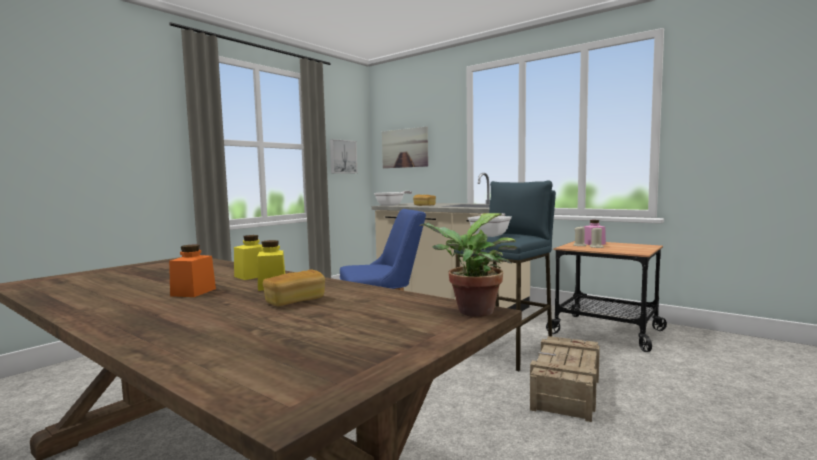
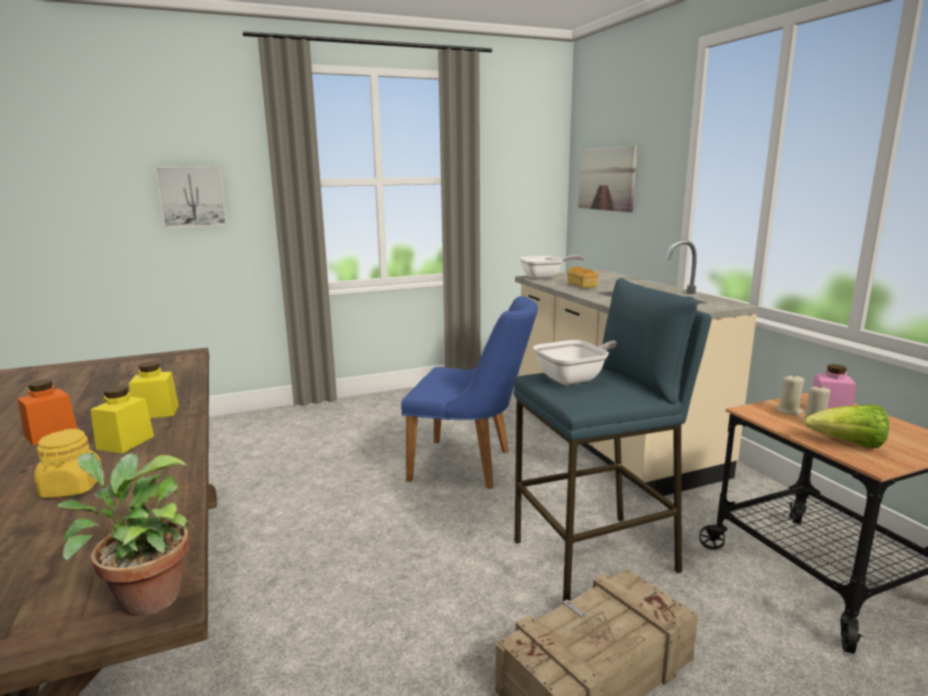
camera: 30 degrees right, 10 degrees up
bread [263,269,325,306] -> yellow jar [34,428,103,498]
picture [330,139,357,173] -> picture moved to [155,166,227,228]
none -> lettuce [804,404,889,448]

